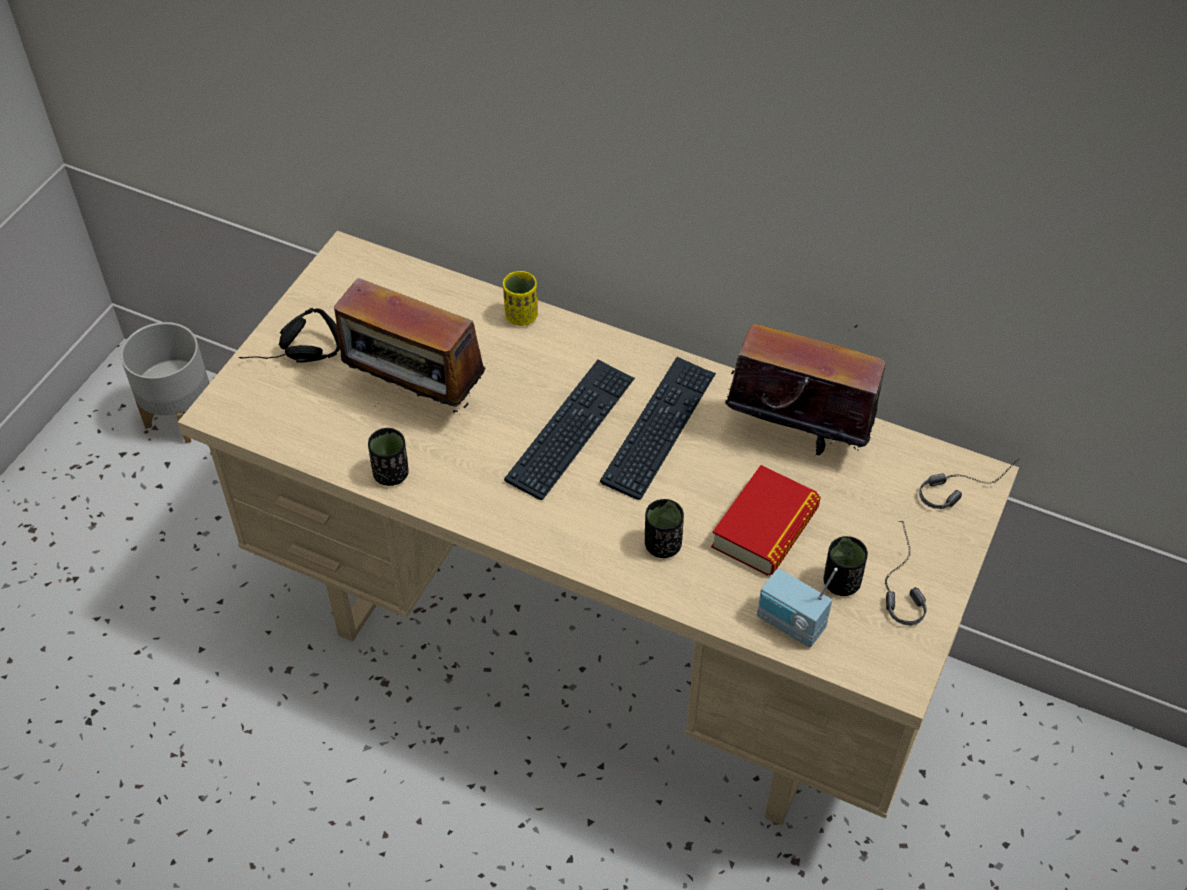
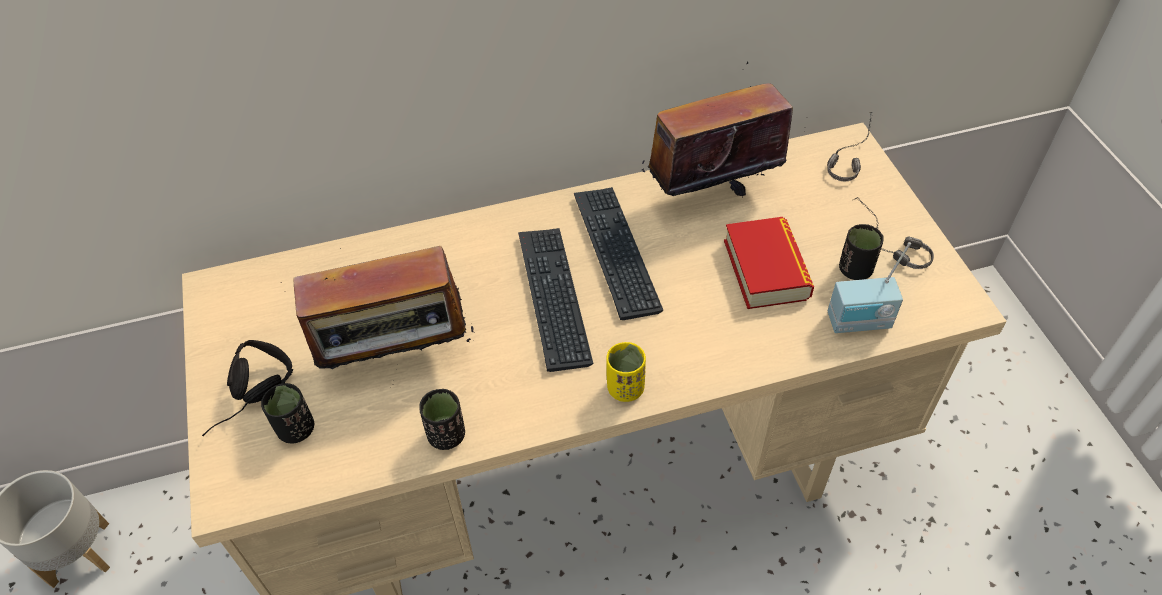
camera: 40 degrees left, 0 degrees up
yellow cup [503,271,538,326] -> yellow cup moved to [606,342,646,402]
black cup [645,499,684,558] -> black cup moved to [261,383,314,444]

